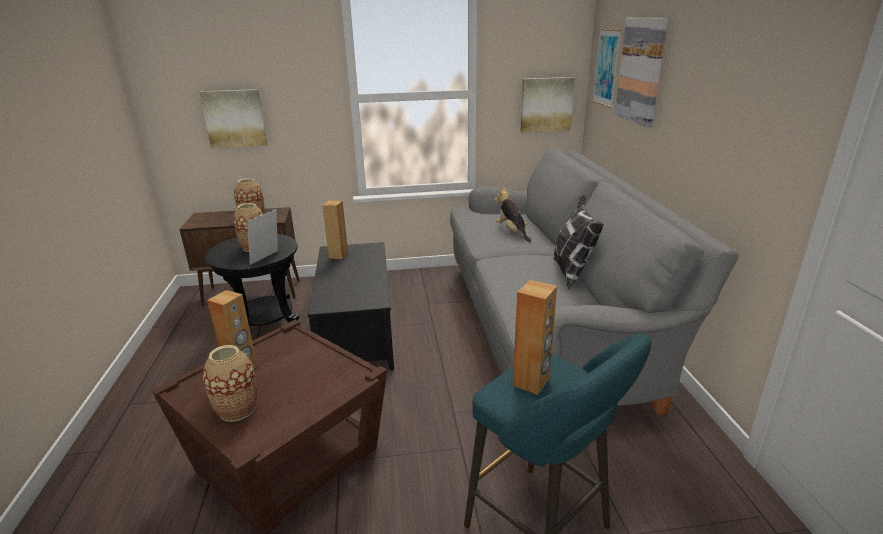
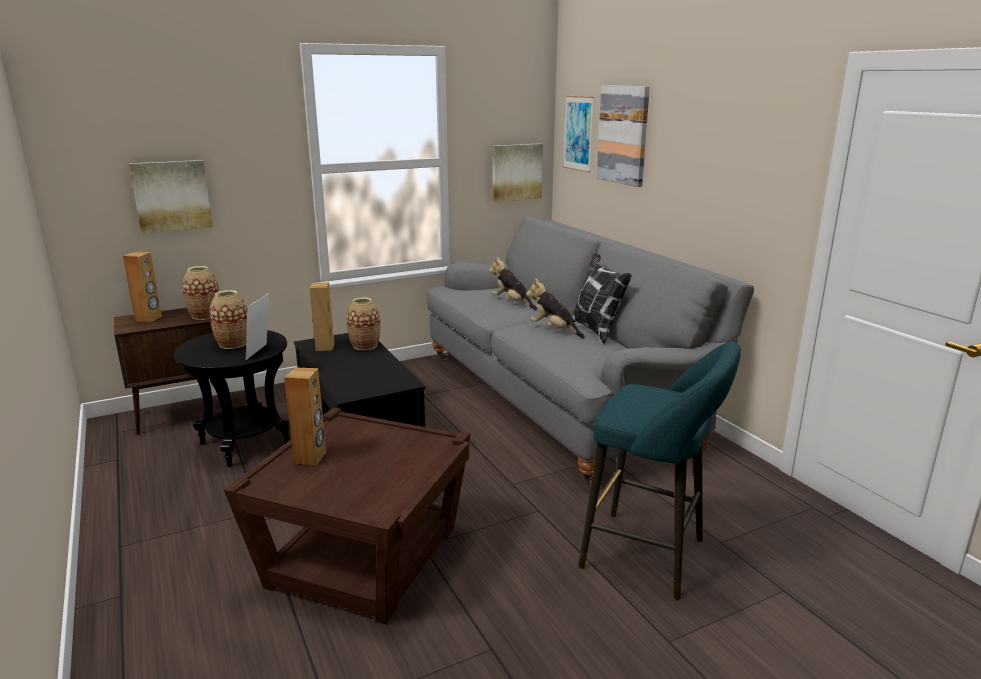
camera: 20 degrees left, 5 degrees down
vase [203,345,257,422] -> vase moved to [347,297,380,350]
brown speaker [513,280,557,395] -> brown speaker moved to [123,252,162,322]
none -> plush toy [526,278,585,338]

